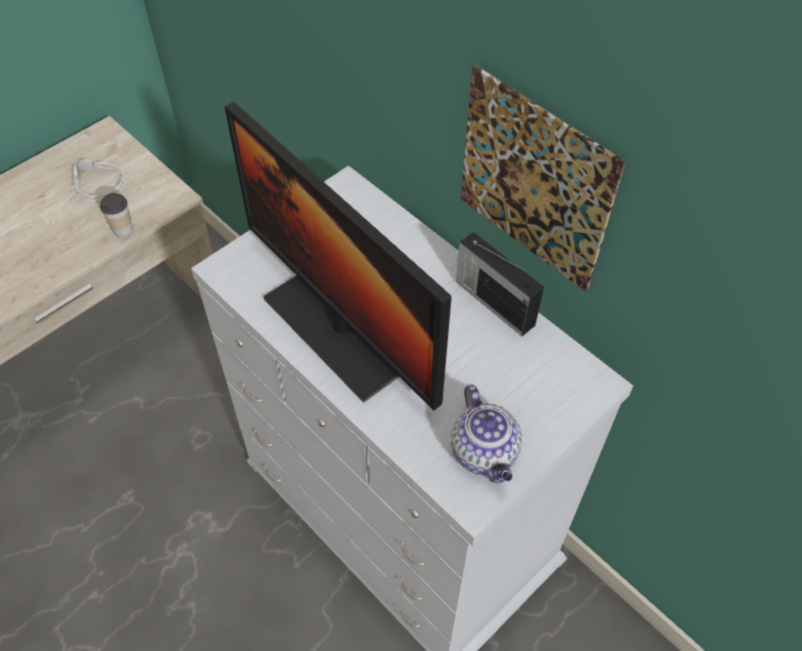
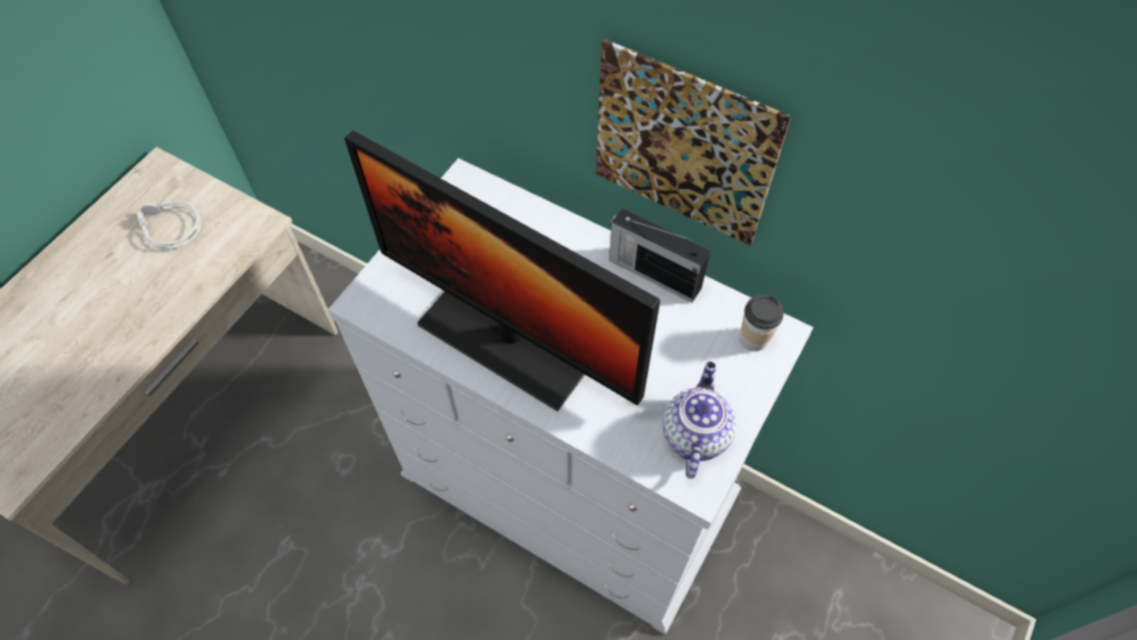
camera: 15 degrees left, 5 degrees up
cup [100,193,133,237] -> cup moved to [740,295,784,351]
teapot [451,384,522,483] -> teapot turned 135 degrees counterclockwise [662,361,736,479]

